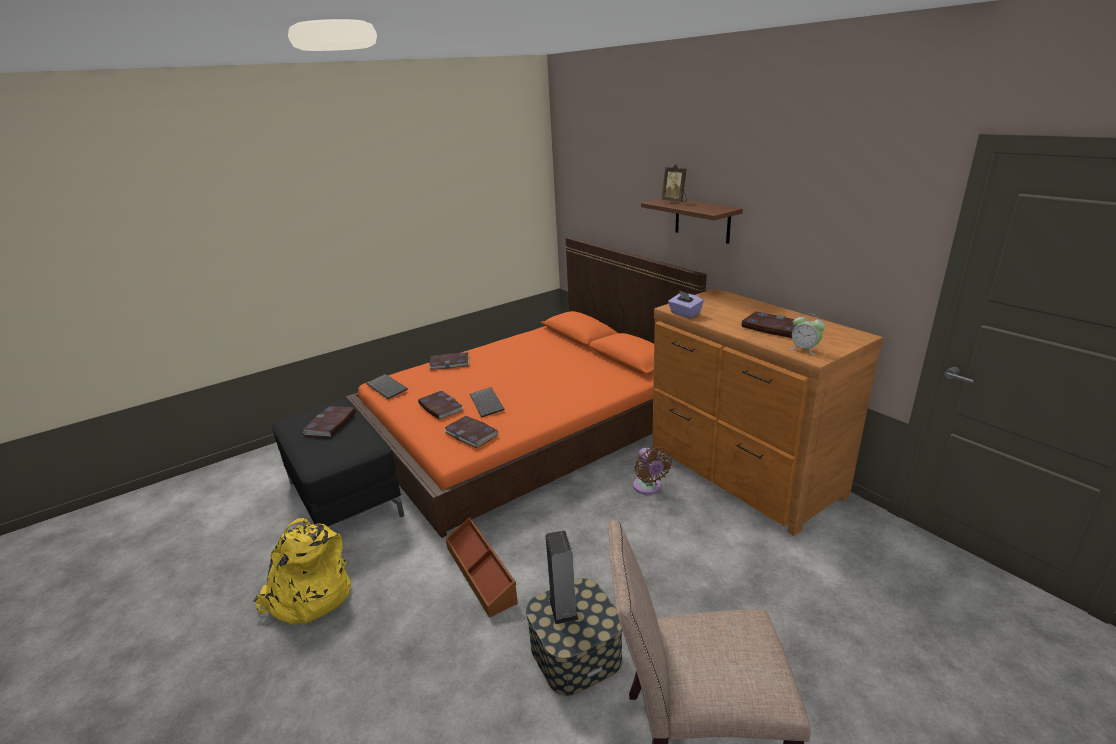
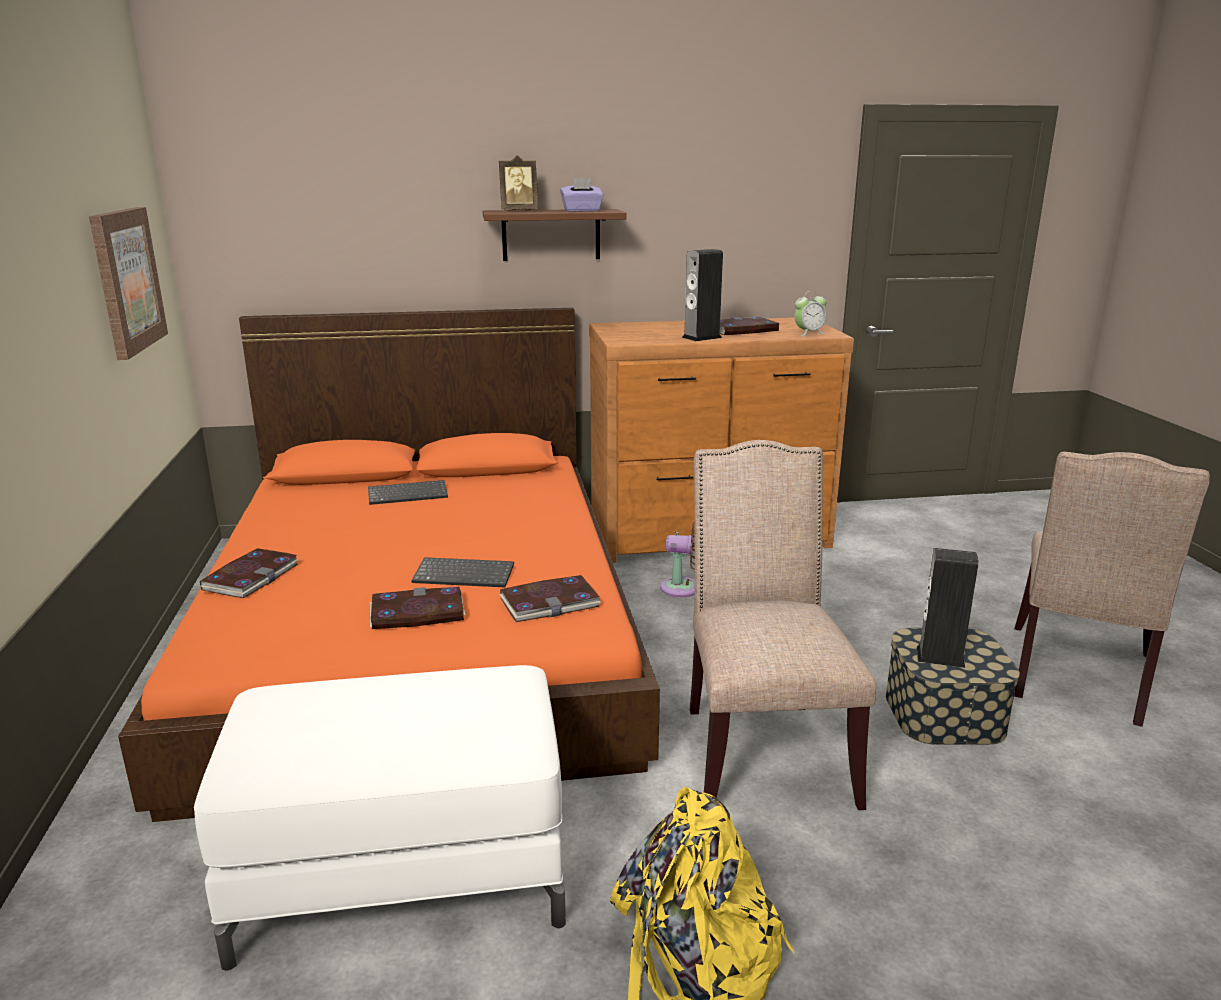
camera: 65 degrees left, 5 degrees down
black ottoman [272,399,404,526] -> white ottoman [194,665,566,970]
book [303,406,356,437] -> none
keyboard [366,374,408,399] -> keyboard moved to [368,480,448,505]
brown storage box [446,517,518,618] -> beige chair [690,440,876,810]
purple tissue box [668,291,704,318] -> purple tissue box moved to [560,178,603,212]
none -> picture [89,207,168,360]
none -> speaker [682,249,723,341]

